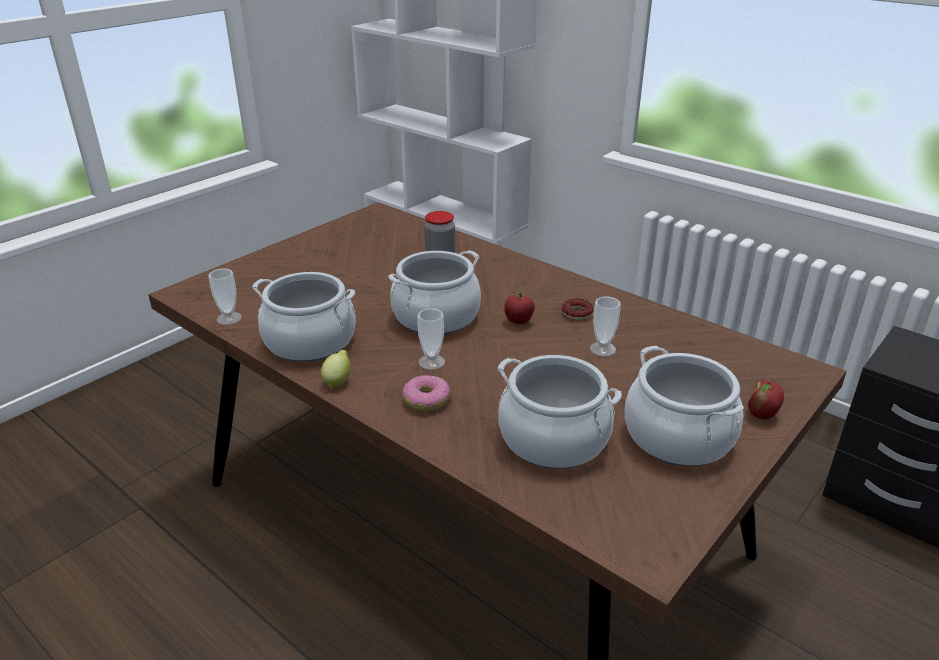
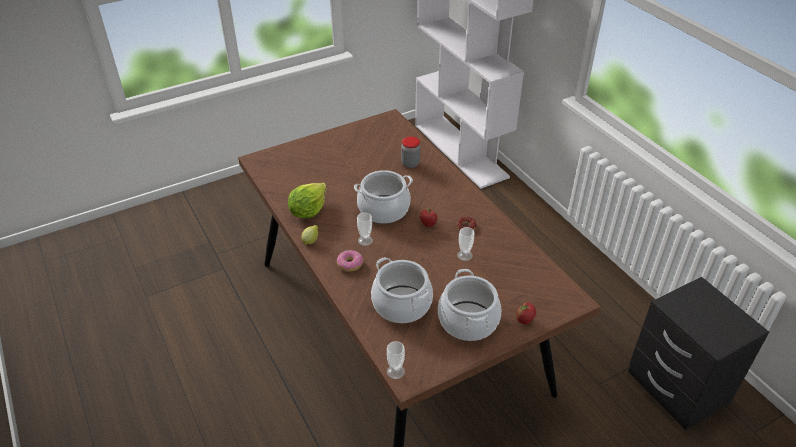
camera: 20 degrees right, 10 degrees up
cup [209,268,242,325] -> cup moved to [387,341,405,379]
cooking pot [252,272,356,362] -> lettuce [288,183,327,218]

